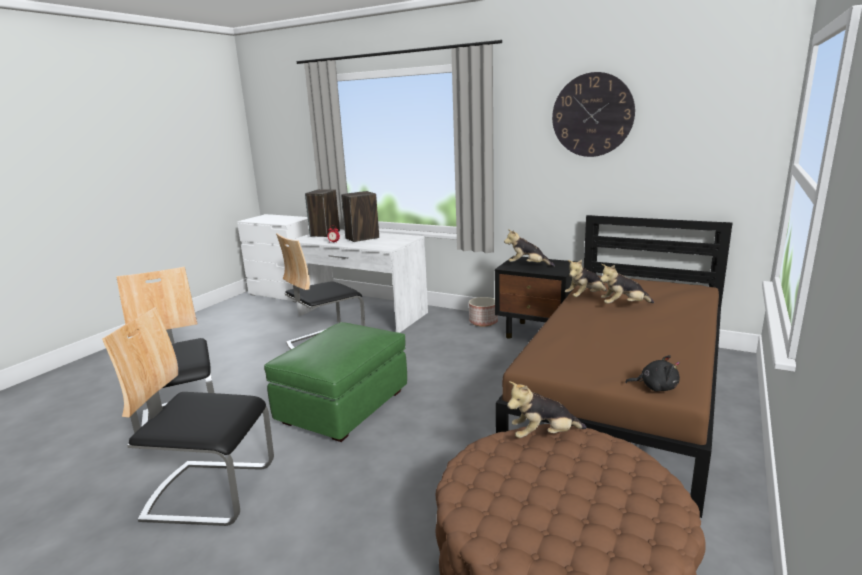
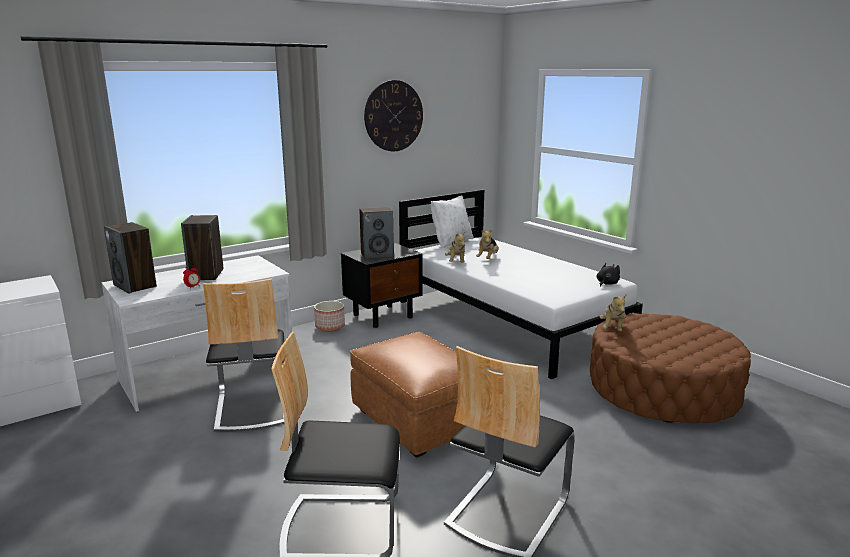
camera: 65 degrees left, 0 degrees up
green ottoman [264,322,407,442] -> brown ottoman [350,332,465,458]
brown bed [496,215,733,518] -> white bed [399,189,643,379]
plush toy [504,229,555,267] -> speaker [360,207,394,259]
none -> white pillow [431,195,473,249]

